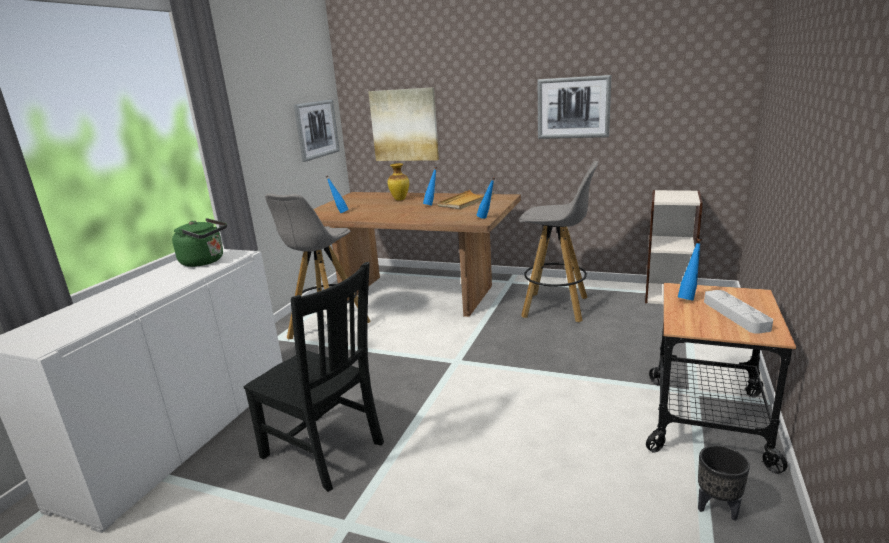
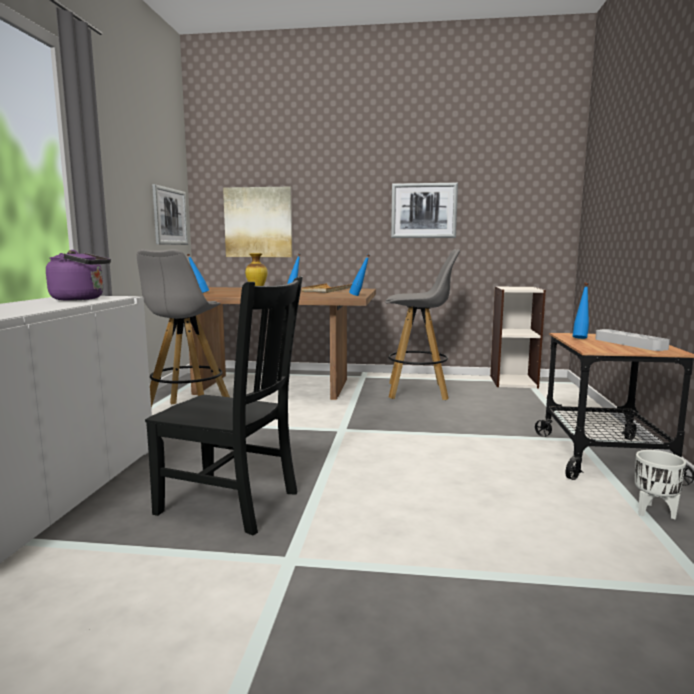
camera: 15 degrees left, 10 degrees down
green kettle [172,218,227,267] -> purple kettle [46,250,111,301]
black planter [698,445,750,521] -> white planter [635,450,686,519]

